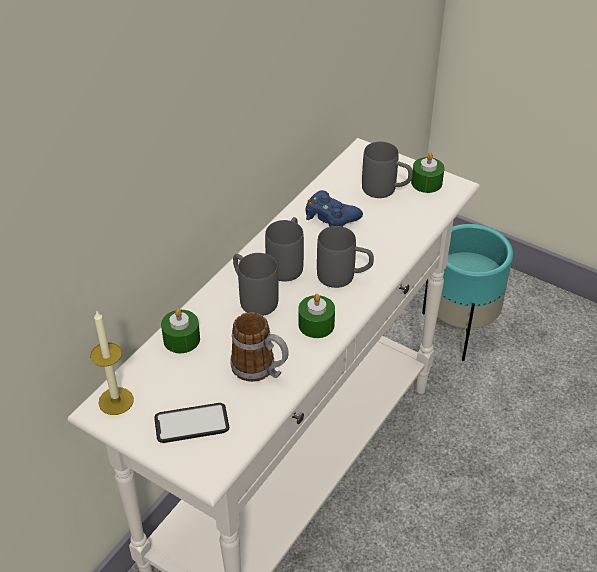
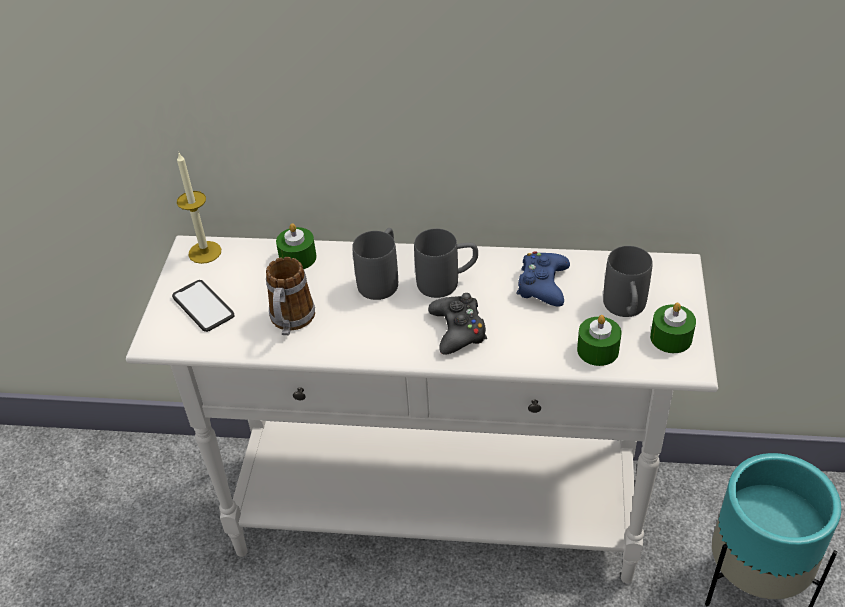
camera: 65 degrees right, 0 degrees up
green candle [298,294,335,338] -> green candle moved to [577,315,621,366]
grey mug [317,226,374,288] -> black game controller [428,293,487,355]

